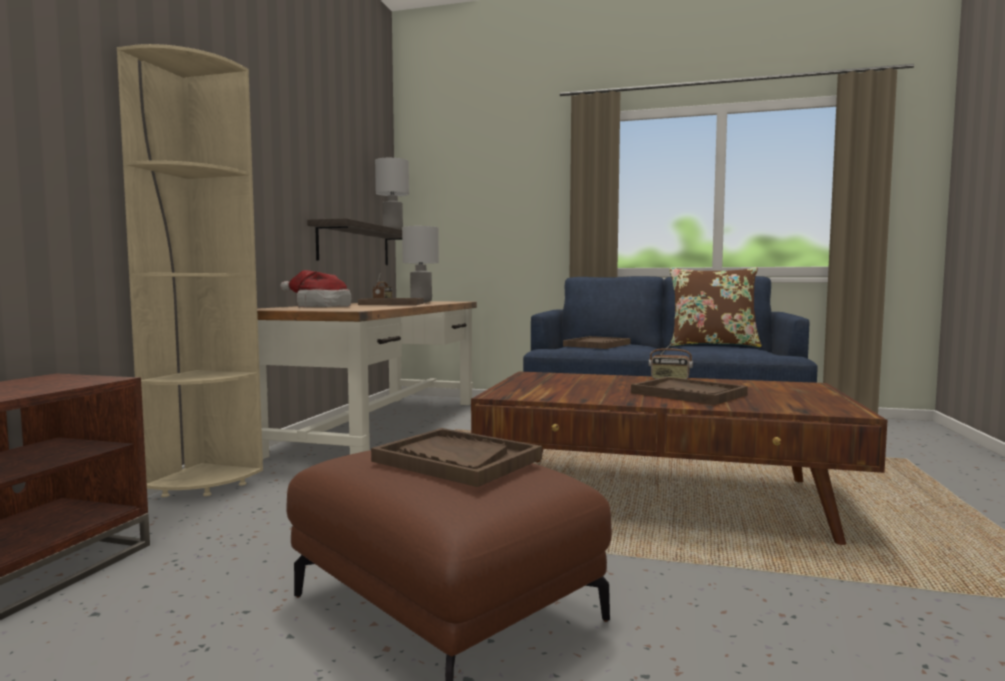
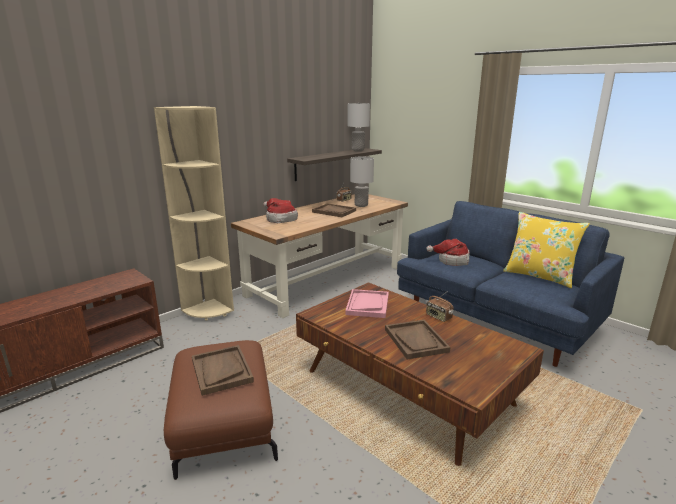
camera: 30 degrees right, 15 degrees up
brown tray [563,336,631,349] -> hat [426,239,470,266]
brown pillow [669,267,762,347] -> yellow pillow [503,212,590,288]
none -> pink tray [345,289,389,318]

